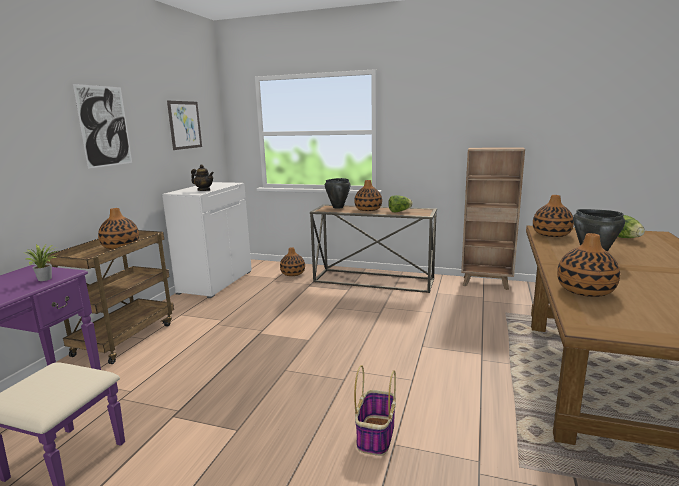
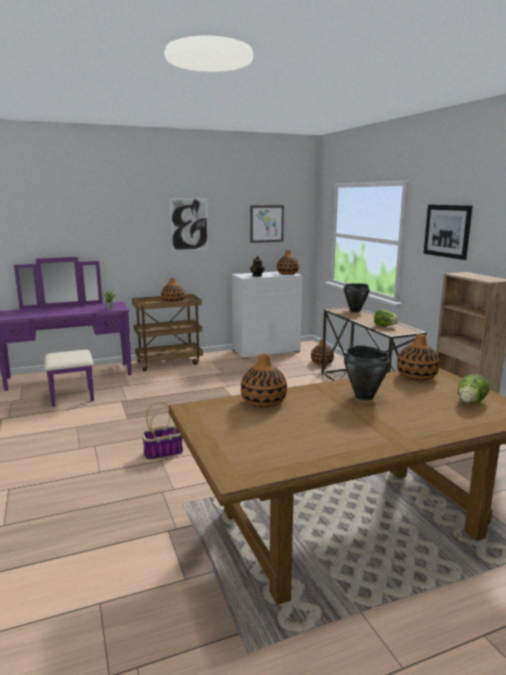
camera: 50 degrees right, 0 degrees up
vase [354,180,382,211] -> vase moved to [277,250,299,275]
none -> picture [423,205,472,260]

